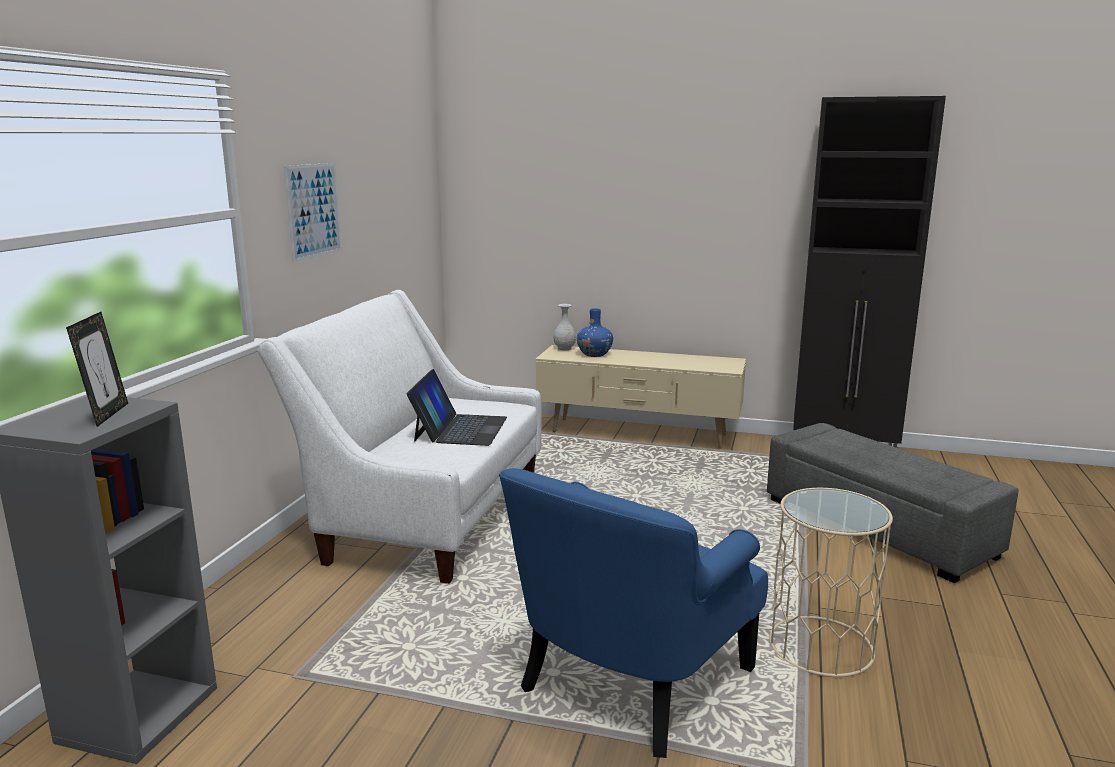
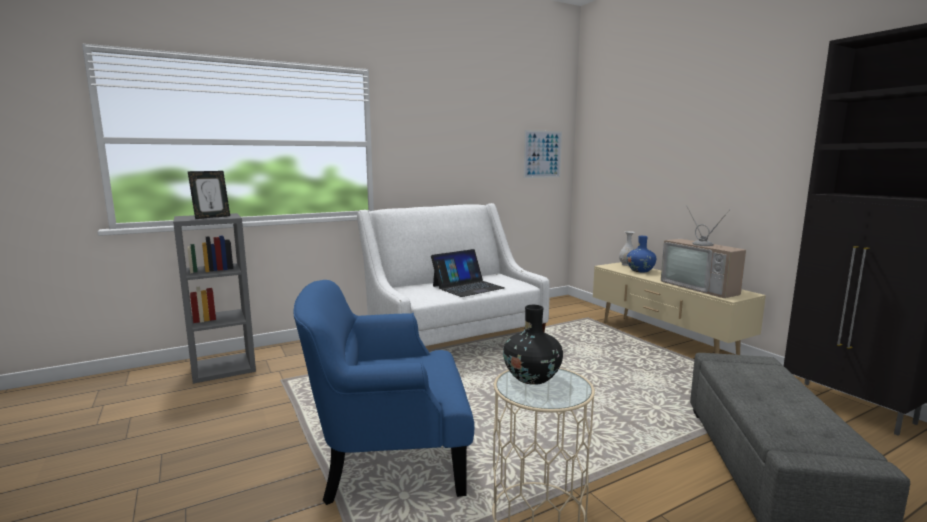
camera: 45 degrees right, 5 degrees down
picture [284,163,342,262] -> picture moved to [524,130,562,178]
none -> black vase [503,305,563,385]
none -> television [661,205,746,298]

